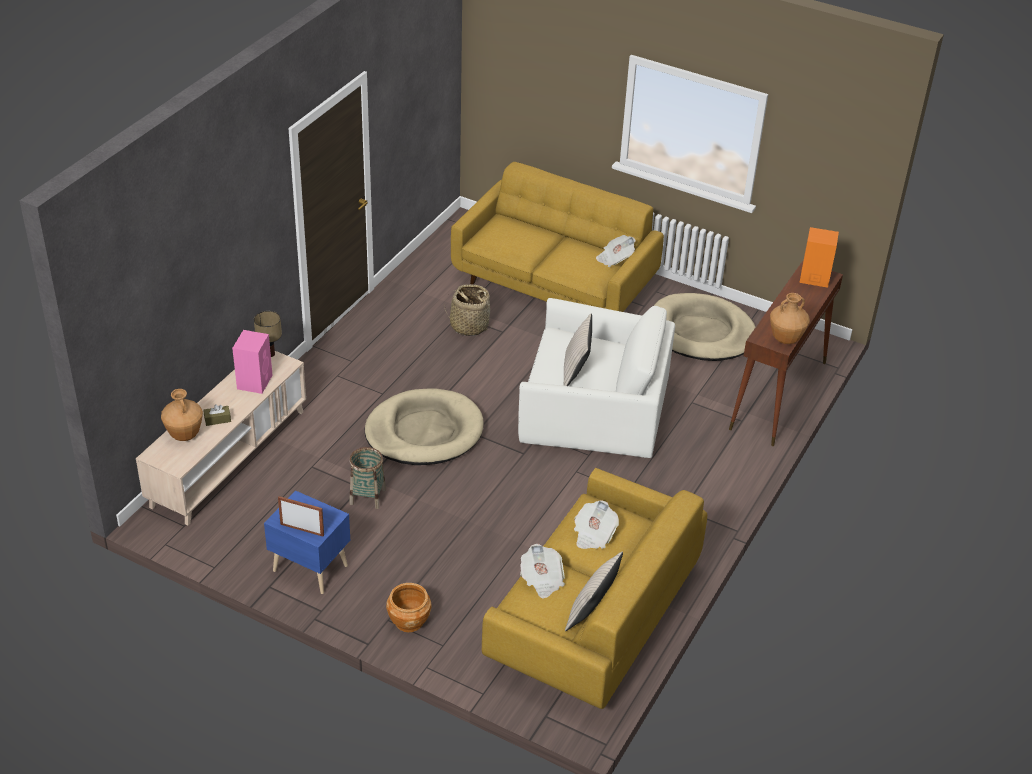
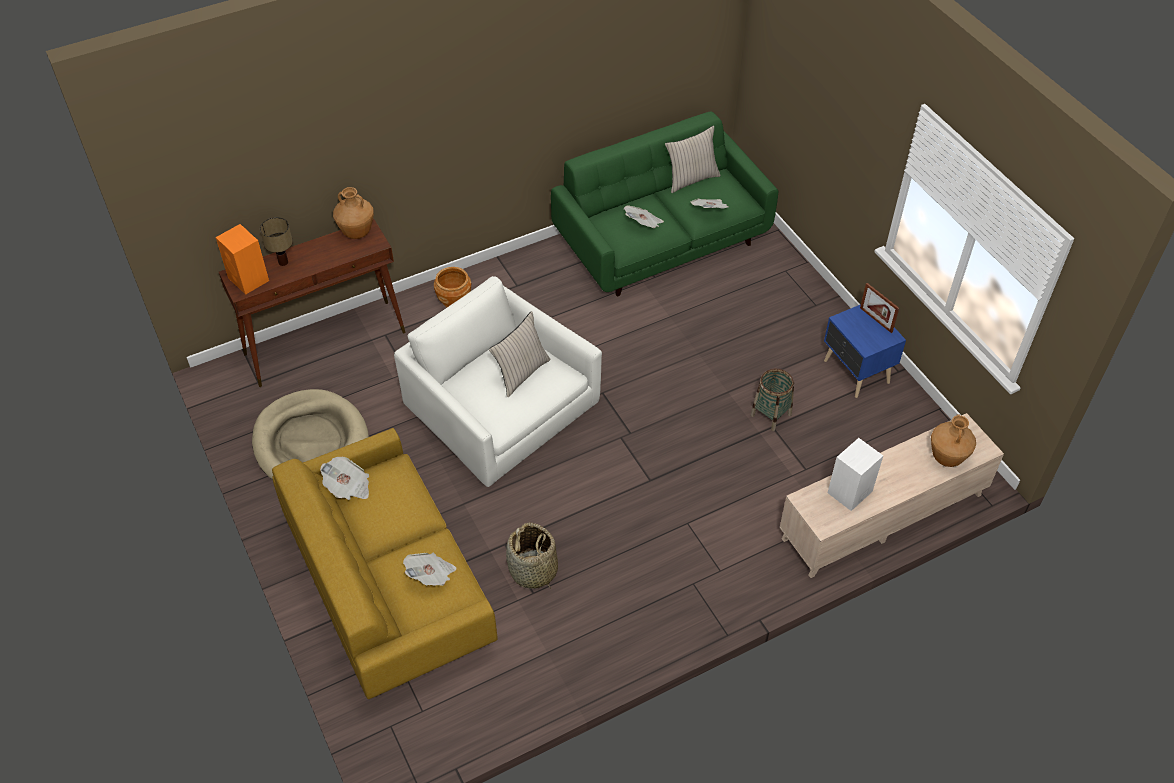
camera: 145 degrees left, 10 degrees up
brown tissue box [203,404,231,426] -> none
pink speaker [232,330,273,394] -> white speaker [828,438,883,511]
table lamp [254,311,282,357] -> table lamp moved to [260,217,293,266]
beige dog bed [365,389,484,465] -> none
brown planter [386,583,432,632] -> brown planter moved to [434,267,471,307]
yellow sofa [482,468,707,709] -> green sofa [551,111,778,297]
none -> newspaper [403,553,457,586]

